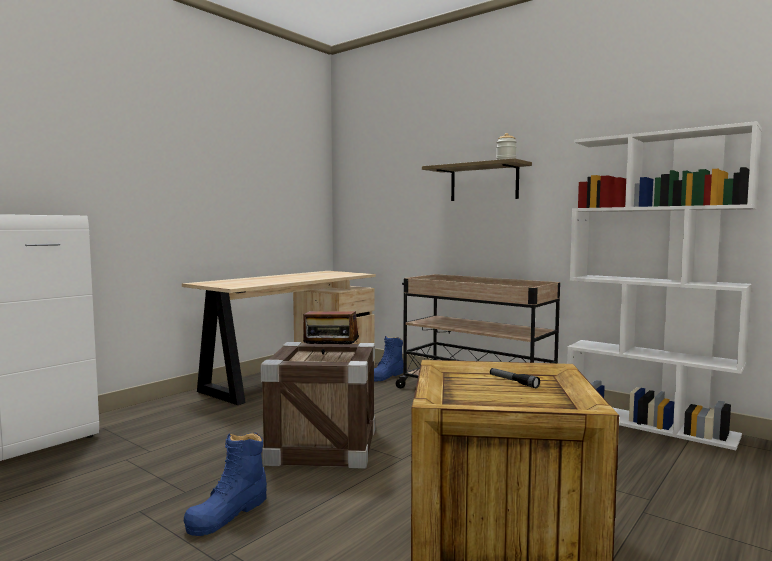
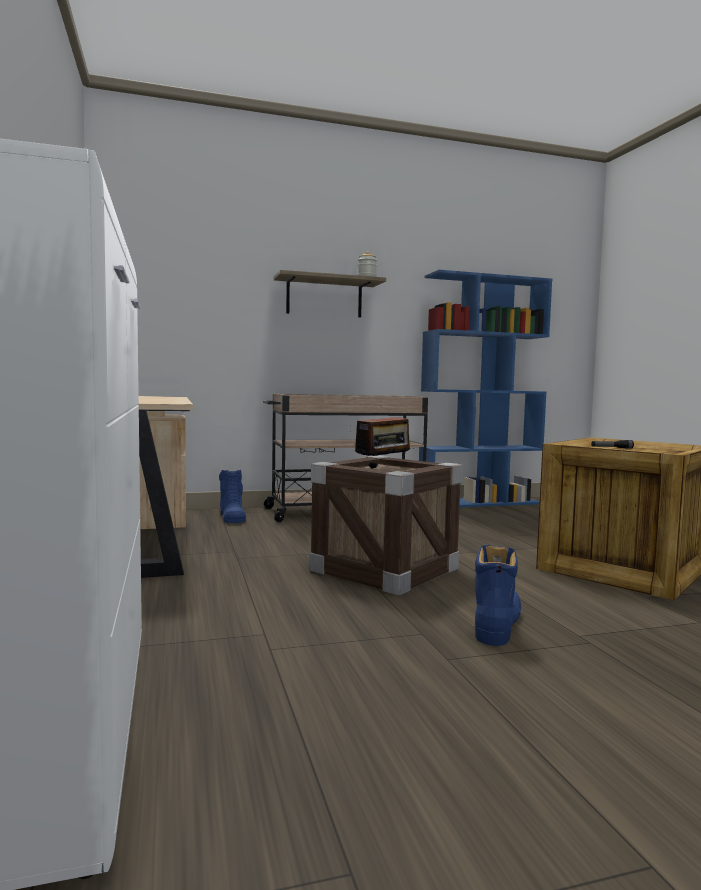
camera: 55 degrees left, 0 degrees up
blue boot [184,432,267,536] -> blue boot turned 135 degrees counterclockwise [475,545,521,646]
white bookcase [567,121,762,450] -> blue bookcase [419,270,552,508]

